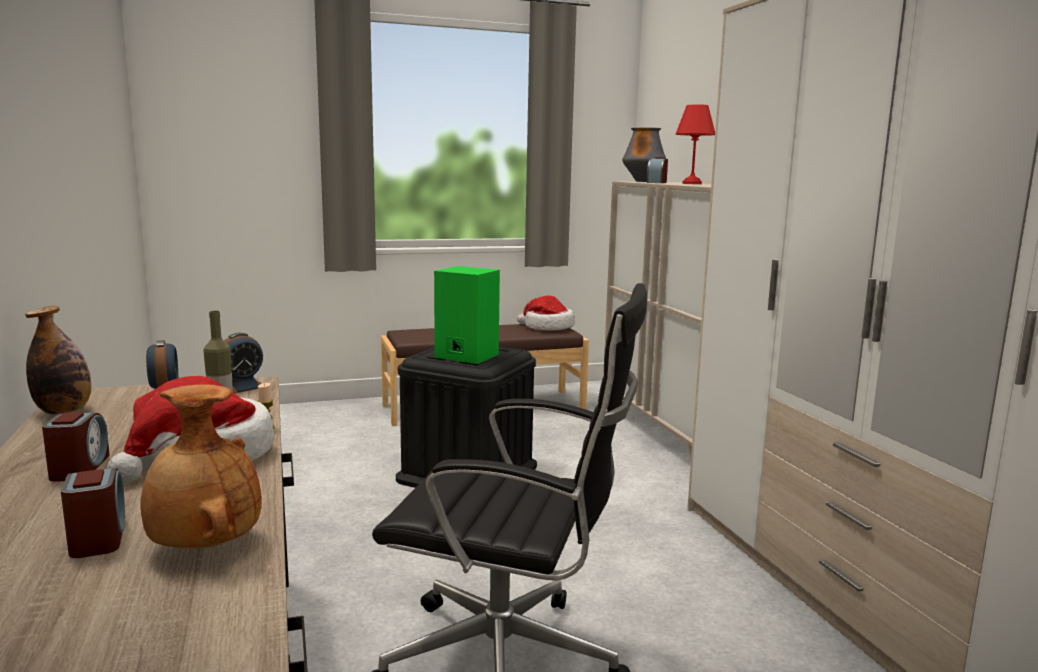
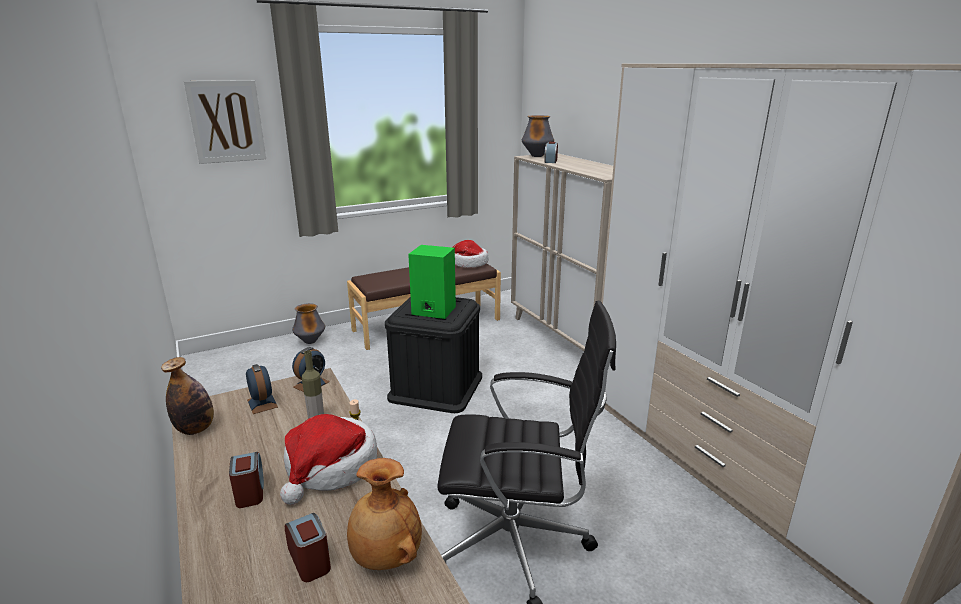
camera: 10 degrees left, 10 degrees up
red table lamp [676,104,715,184] -> none
none -> picture [184,80,266,164]
none -> vase [292,303,325,344]

